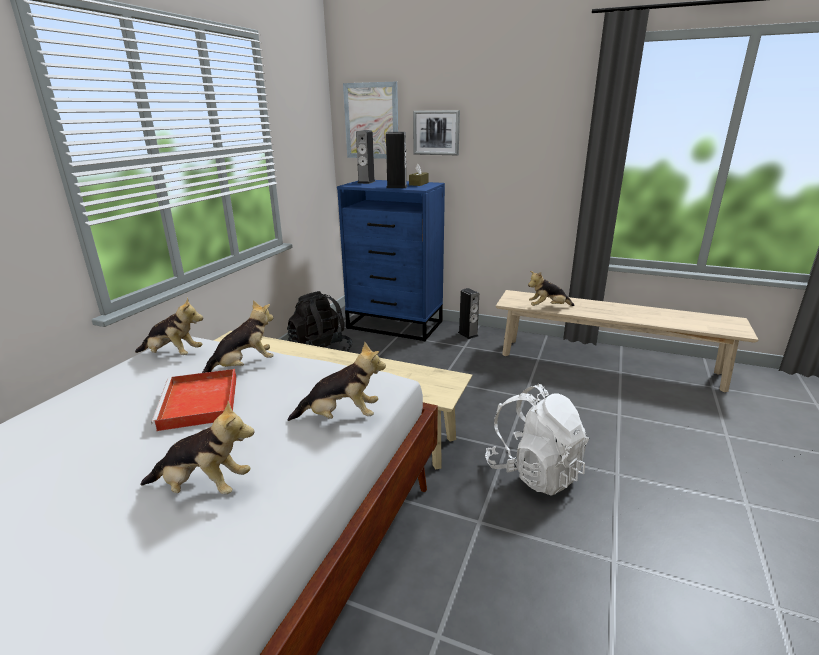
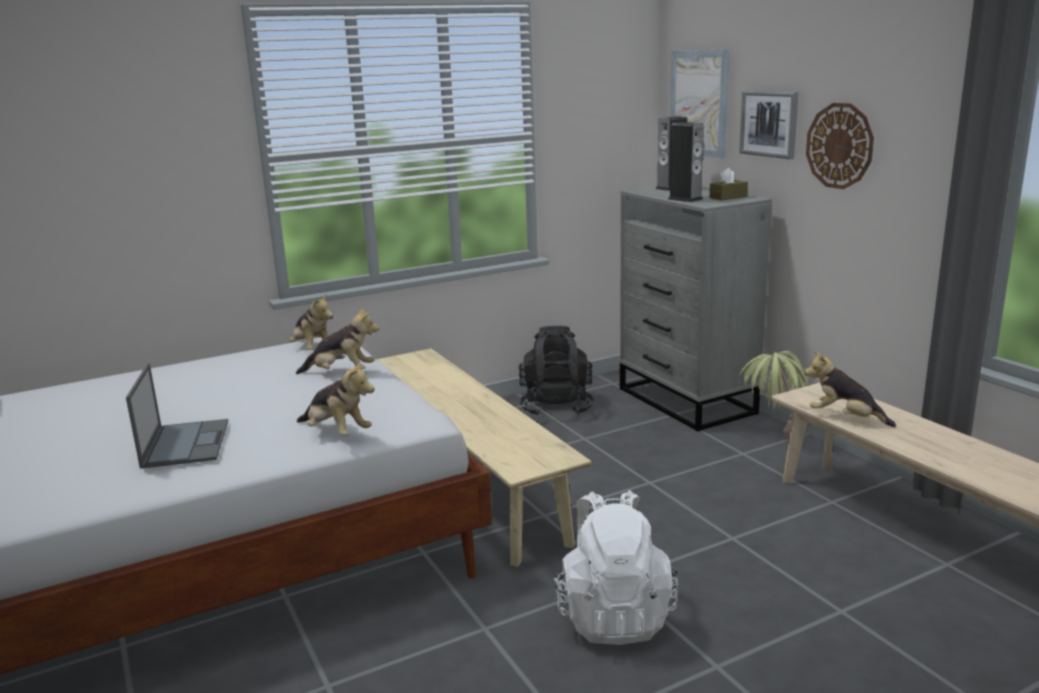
camera: 40 degrees right, 5 degrees down
plush toy [140,401,255,495] -> laptop [126,363,228,469]
red tray [151,369,237,431] -> none
blue dresser [337,180,445,341] -> grey dresser [620,186,772,432]
speaker [458,288,479,339] -> potted plant [739,351,808,438]
none -> wall clock [806,103,874,189]

